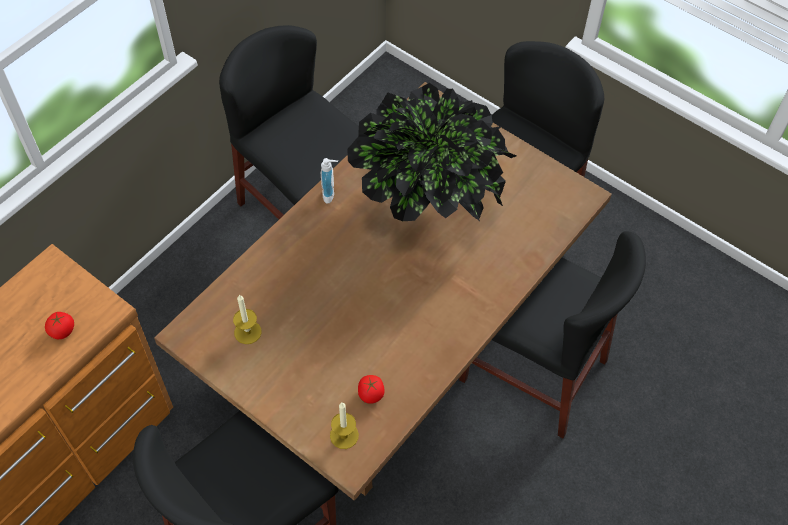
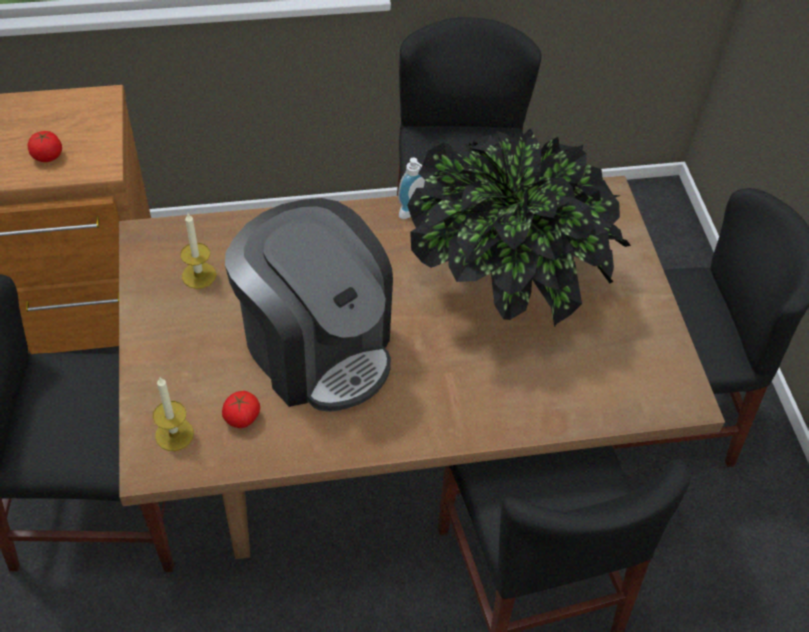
camera: 40 degrees right, 5 degrees down
none -> coffee machine [225,198,393,412]

